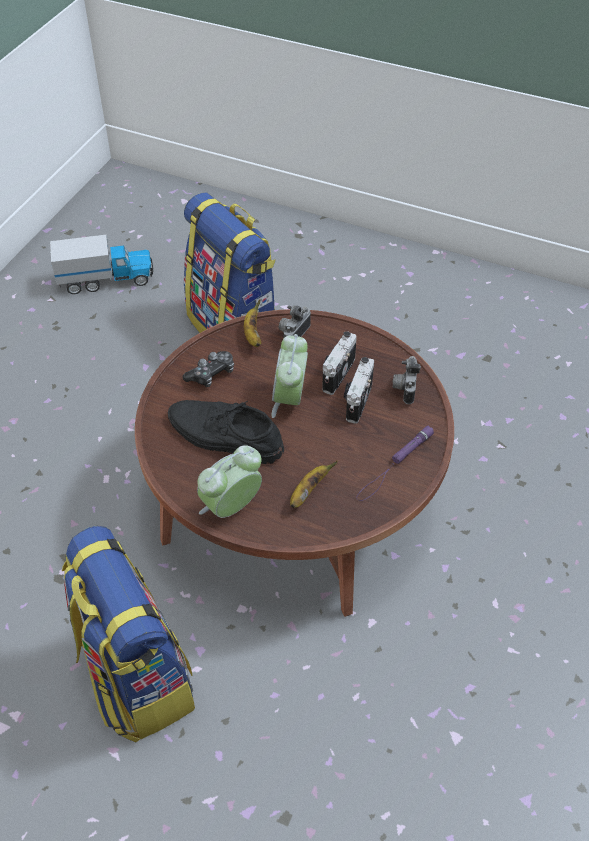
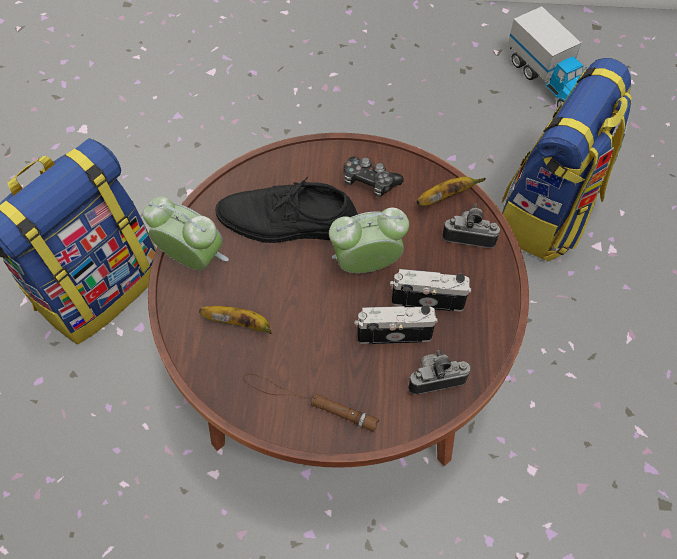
camera: 70 degrees right, 10 degrees up
black shoe [168,400,284,464] -> black shoe turned 90 degrees counterclockwise [215,177,358,243]
purple flashlight [356,425,434,501] -> brown flashlight [243,374,379,432]

